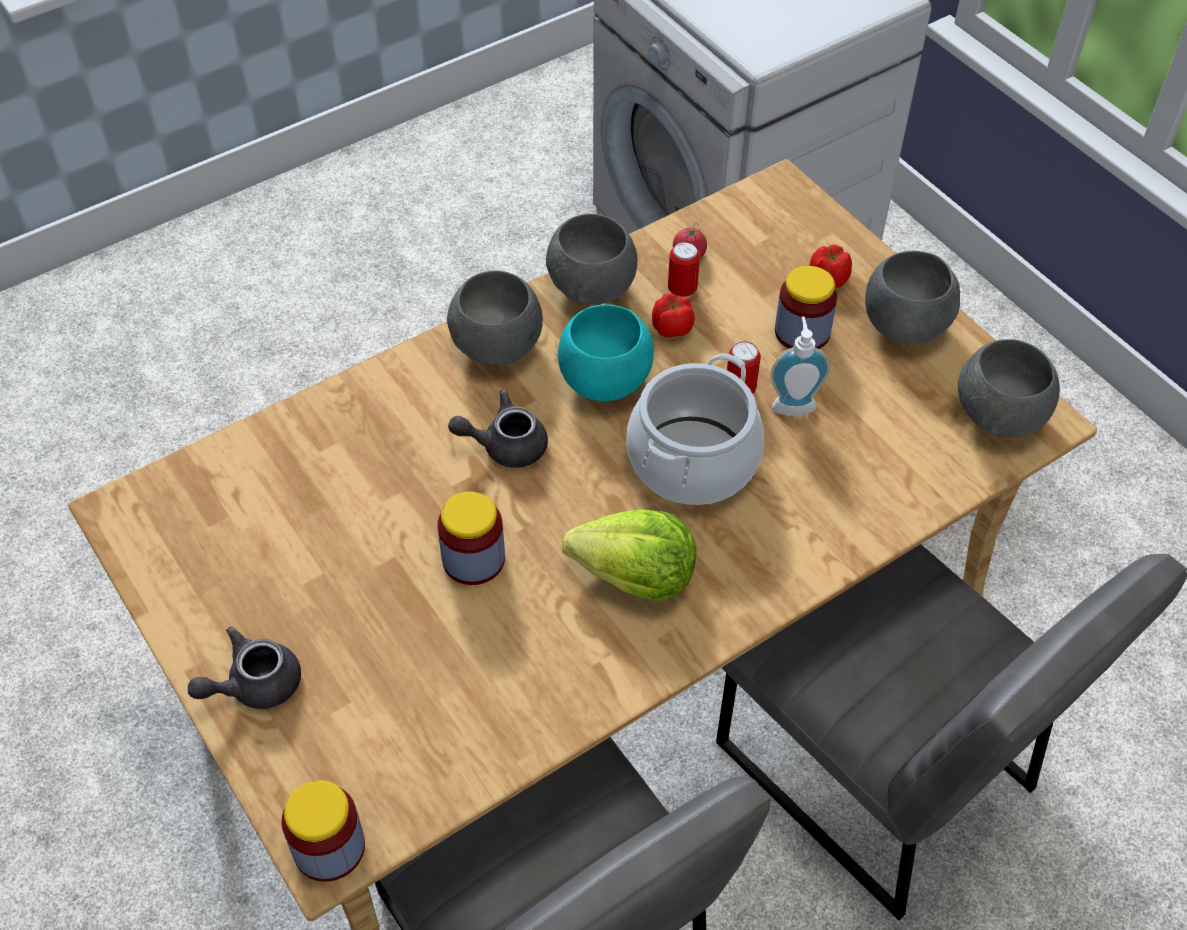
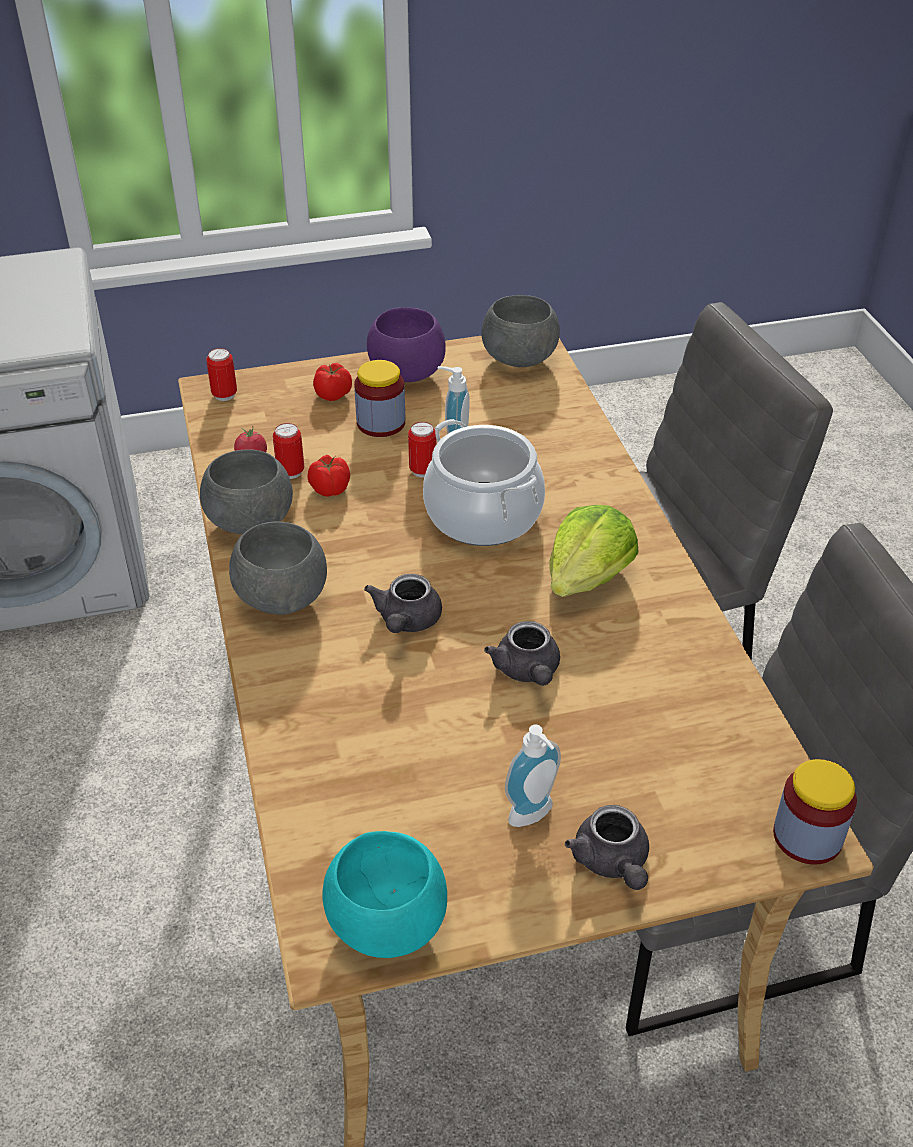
camera: 70 degrees left, 10 degrees down
jar [437,492,505,585] -> grey teapot [484,621,560,686]
turquoise bowl [558,304,654,401] -> turquoise bowl moved to [322,831,447,958]
grey bowl [865,251,960,344] -> purple bowl [367,307,446,382]
none -> can [206,348,237,401]
none -> soap dispenser [505,725,561,827]

